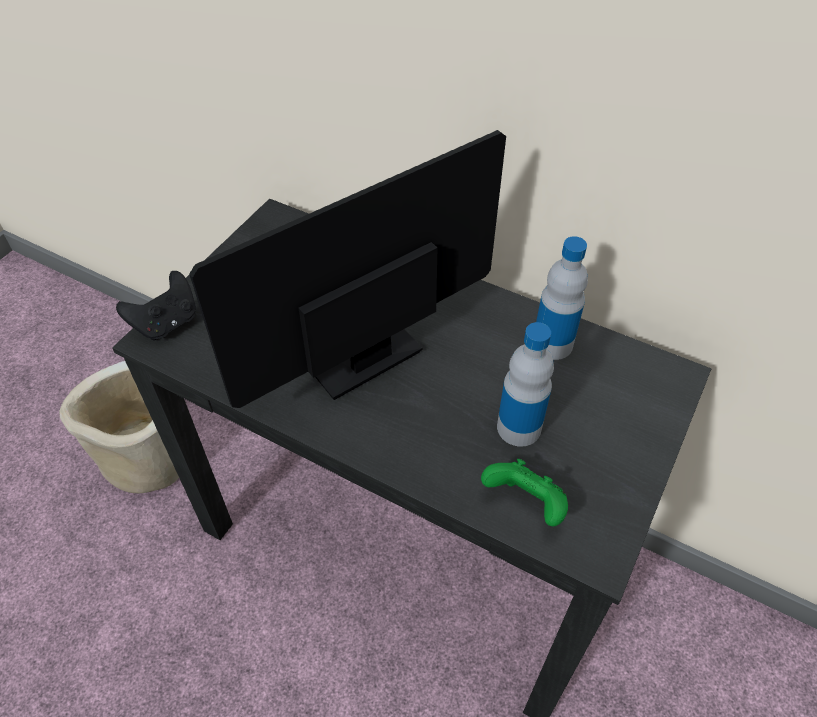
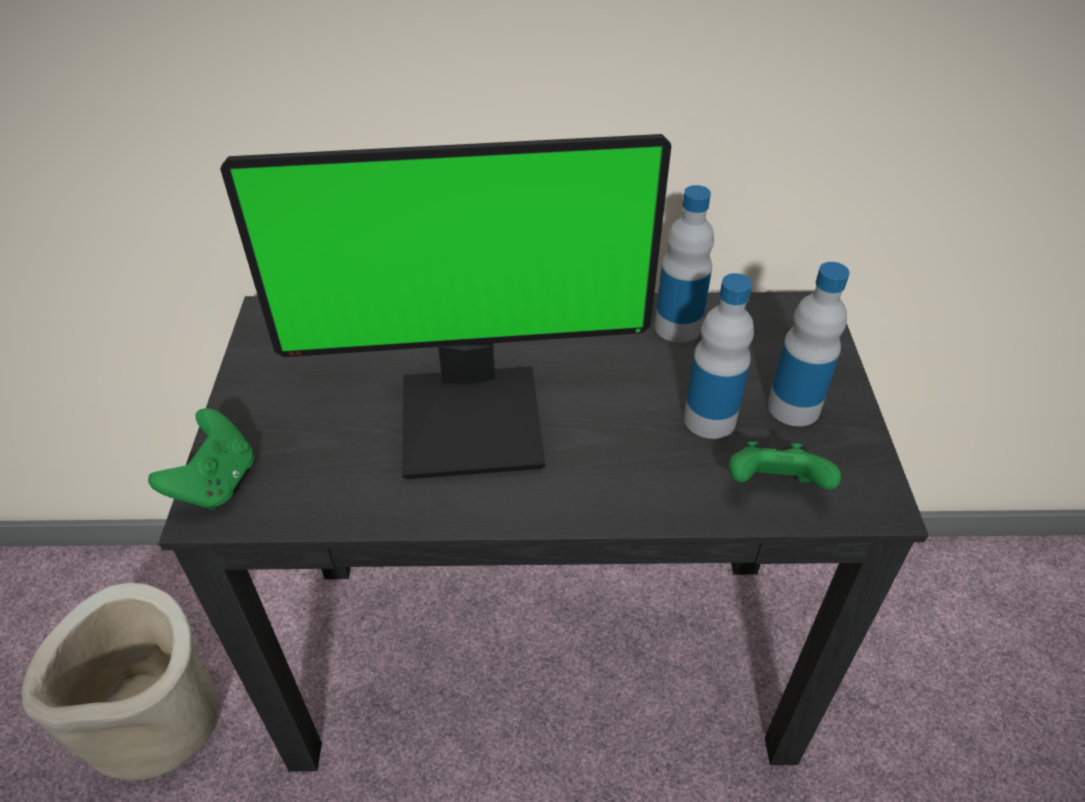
camera: 30 degrees left, 5 degrees down
black game controller [116,271,196,340] -> green game controller [148,408,254,510]
monitor [189,130,506,408] -> monitor turned 120 degrees counterclockwise [220,134,671,479]
none -> bottle [768,262,850,426]

